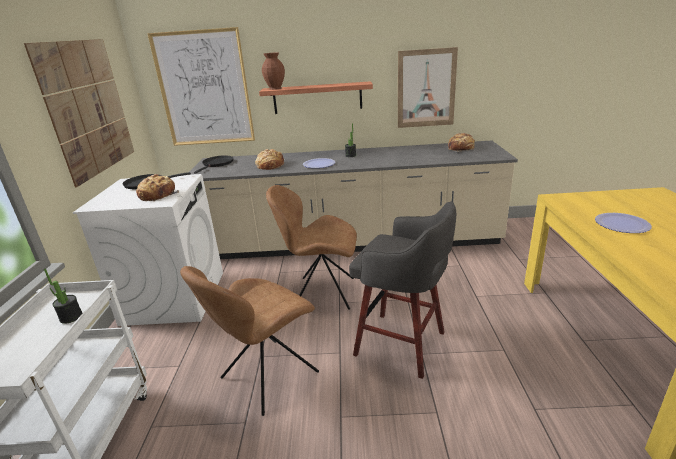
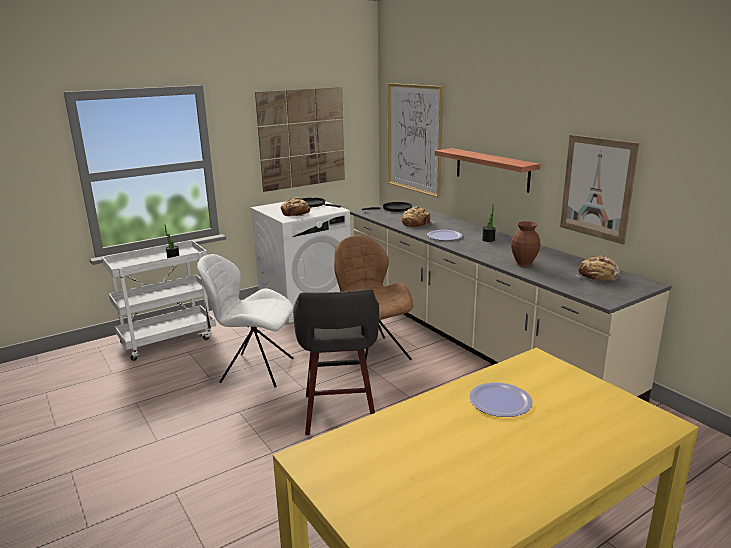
camera: 55 degrees right, 5 degrees down
brown chair [180,266,319,416] -> white chair [197,254,293,387]
brown vase [262,52,285,90] -> brown vase moved to [511,221,540,267]

